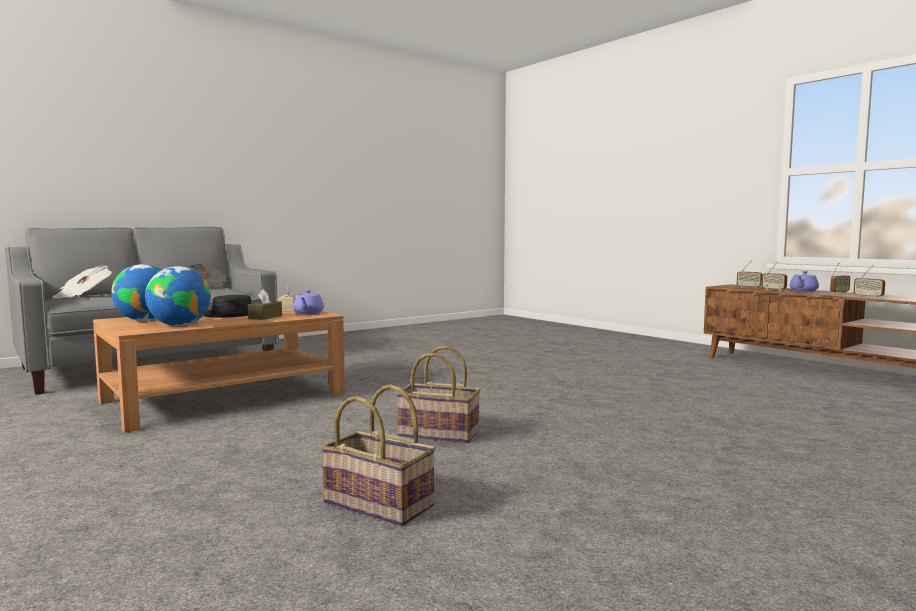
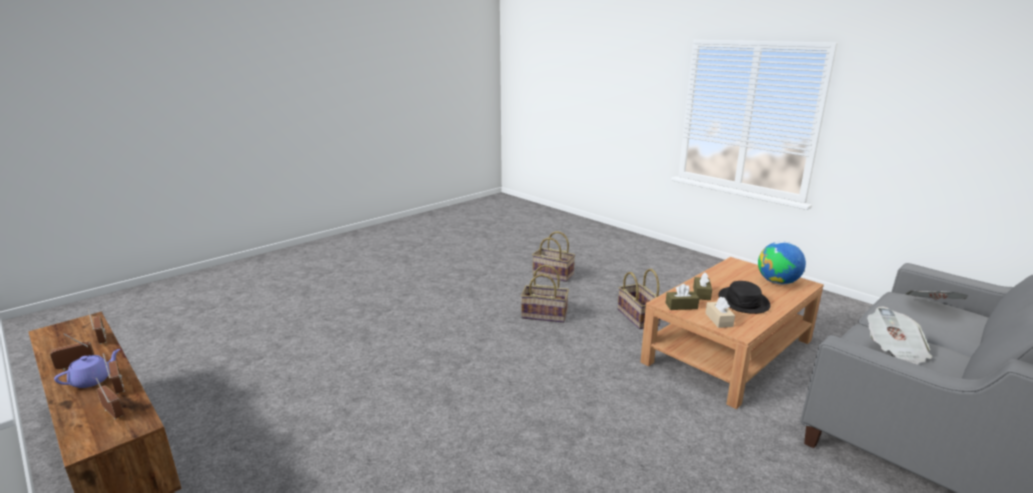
camera: 175 degrees right, 15 degrees up
globe [145,266,211,326] -> none
purple teapot [293,290,324,314] -> brown tissue box [666,284,699,310]
none -> basket [618,269,661,329]

